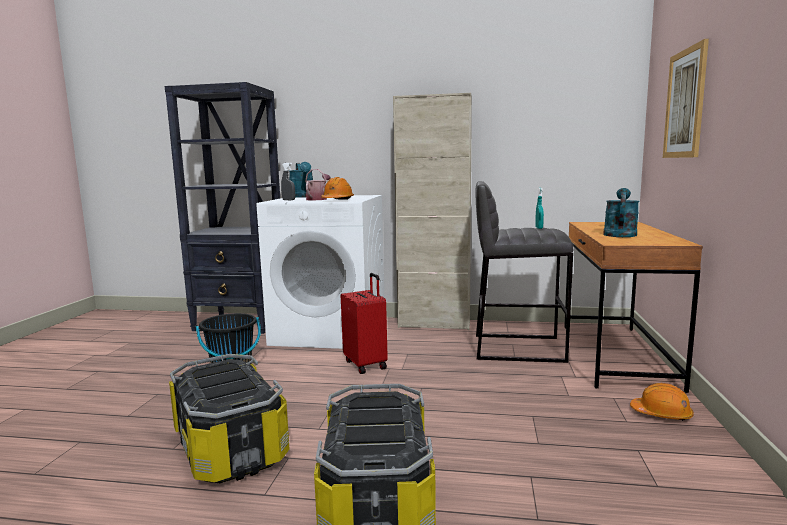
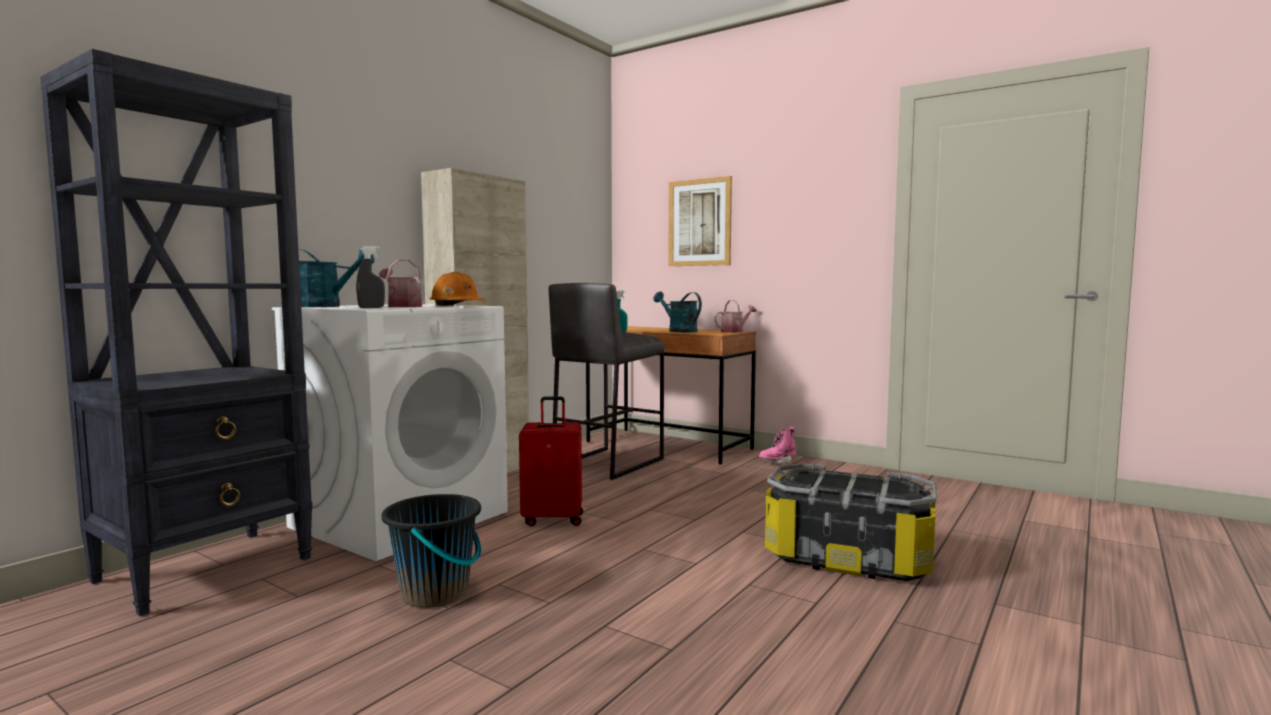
camera: 65 degrees left, 5 degrees down
storage box [169,354,289,483] -> none
orange hard hat [630,383,694,420] -> pink boot [759,427,796,464]
none -> watering can [714,300,756,333]

